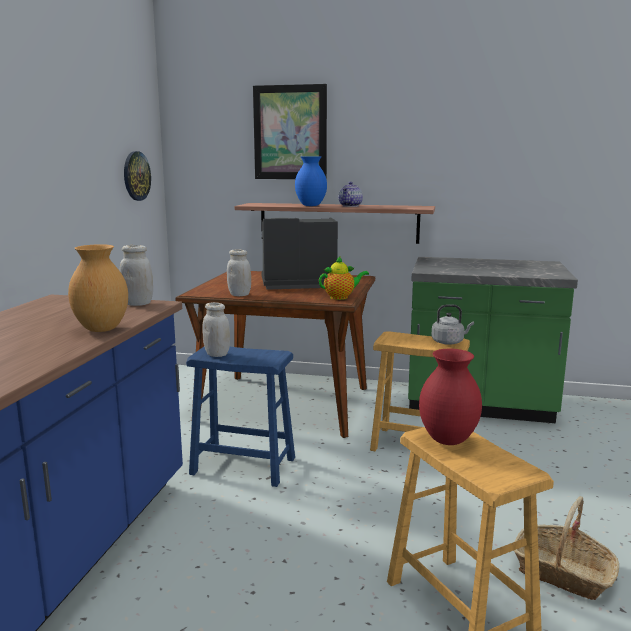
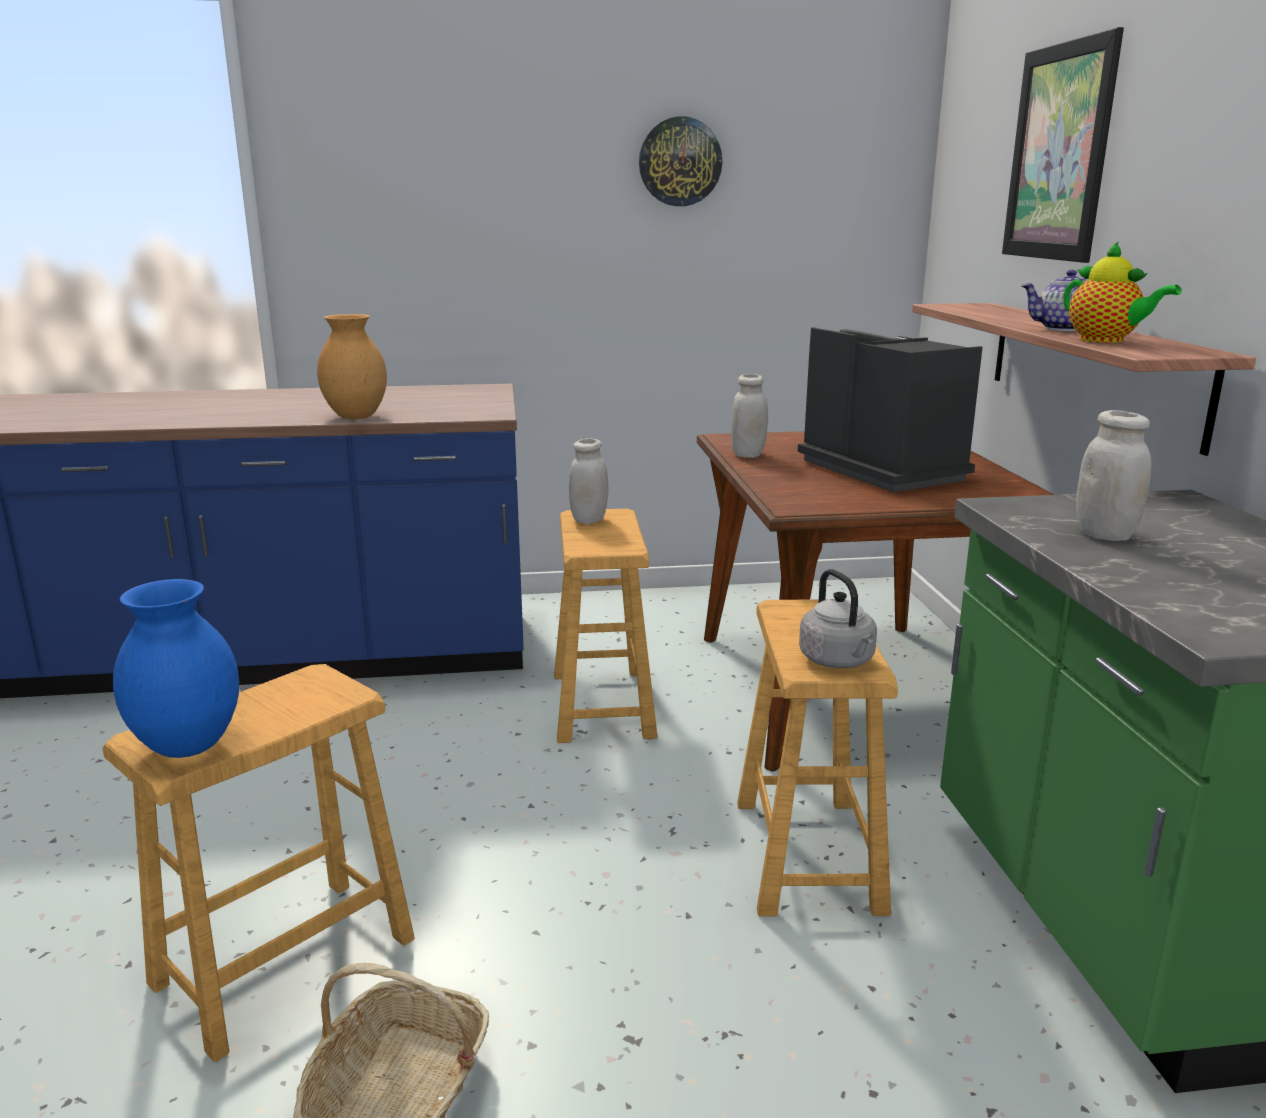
camera: 70 degrees right, 5 degrees up
white jar [119,245,153,306] -> white jar moved to [1076,410,1151,541]
wall clock [124,151,151,201] -> wall clock moved to [639,116,722,206]
blue stool [186,347,295,487] -> brown stool [554,509,658,743]
blue vase [295,157,327,206] -> blue vase moved to [113,579,239,758]
teapot [319,256,369,300] -> teapot moved to [1063,241,1182,343]
red vase [419,349,482,445] -> none

